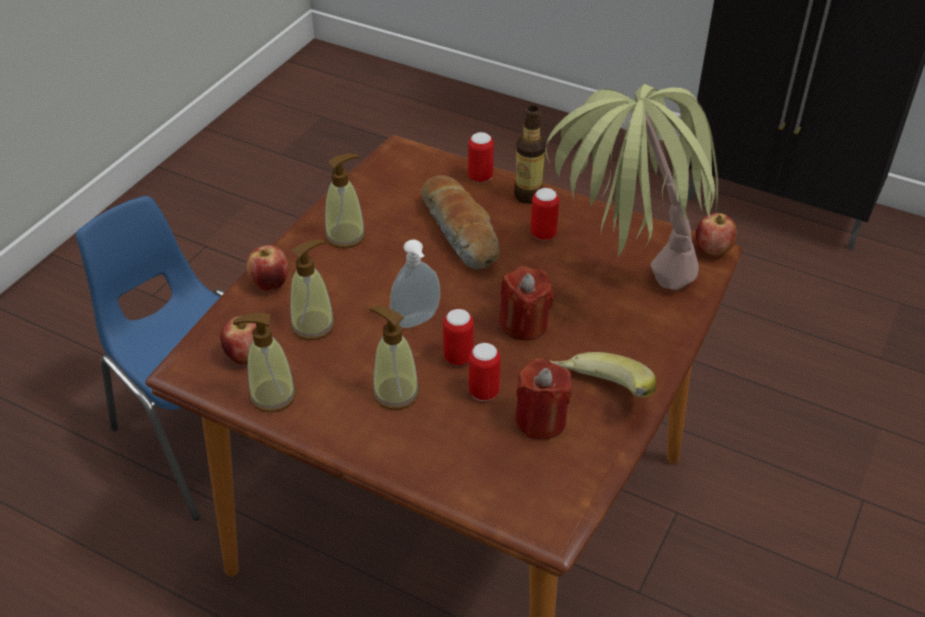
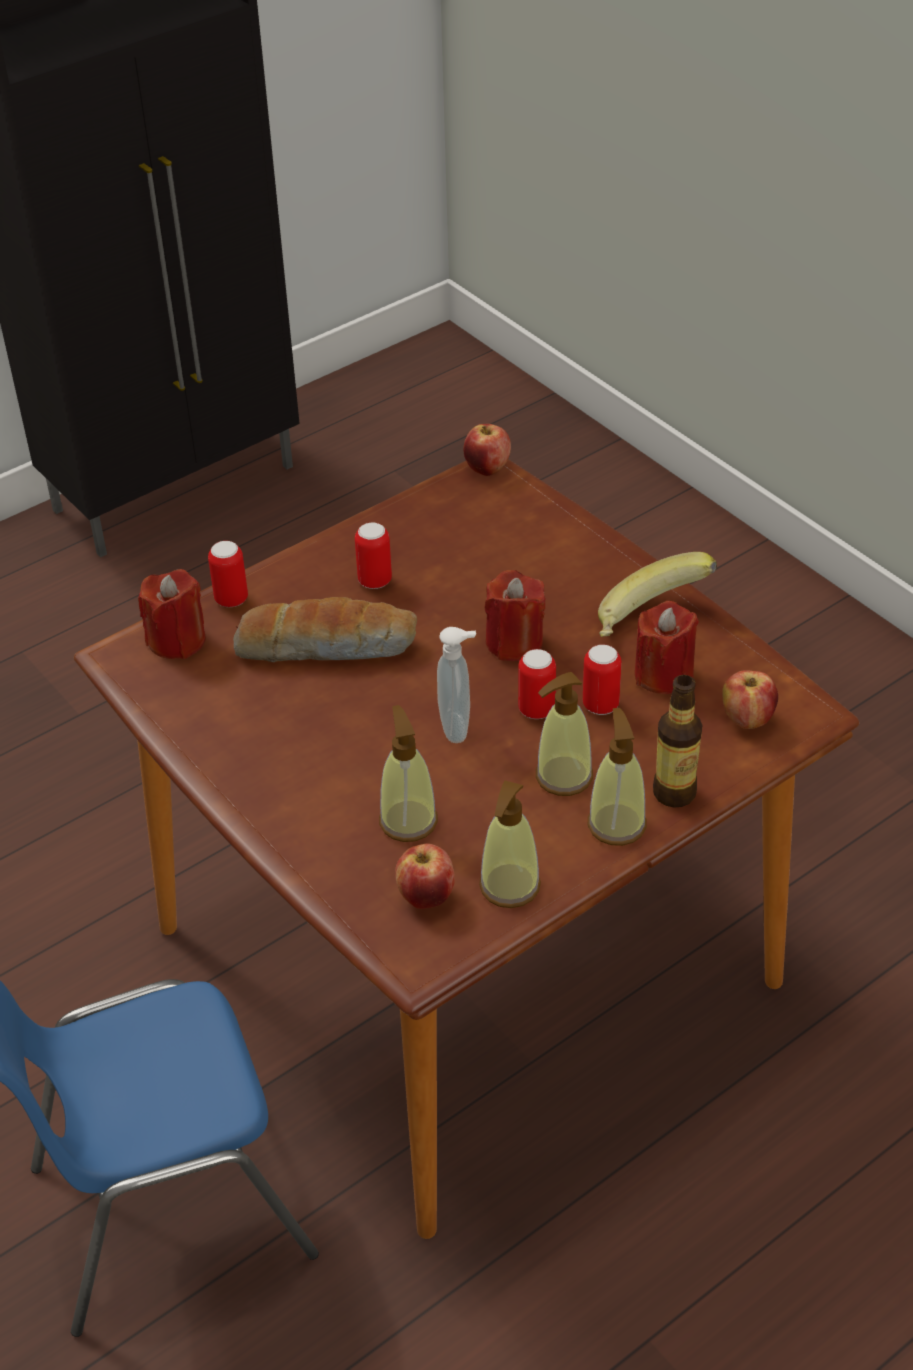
camera: 65 degrees left, 0 degrees up
apple [246,245,288,291] -> apple moved to [722,670,778,729]
soap dispenser [325,154,366,248] -> soap dispenser moved to [588,708,647,846]
bottle [514,106,546,204] -> bottle moved to [653,675,703,808]
potted plant [545,84,718,290] -> none
none -> red candle [138,569,206,659]

